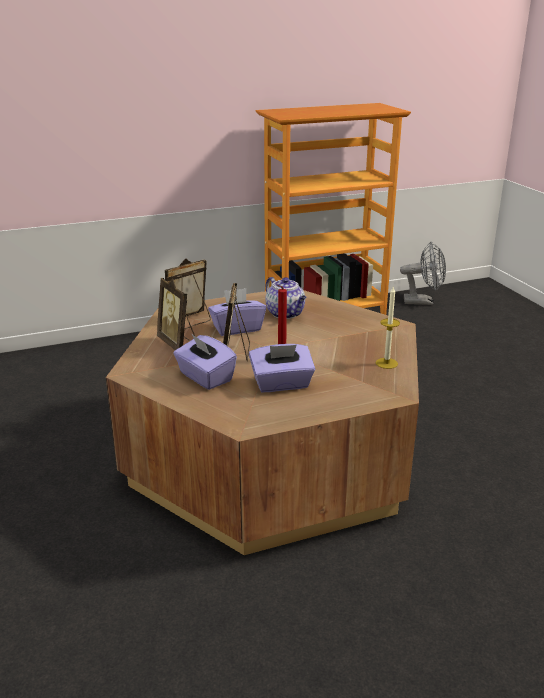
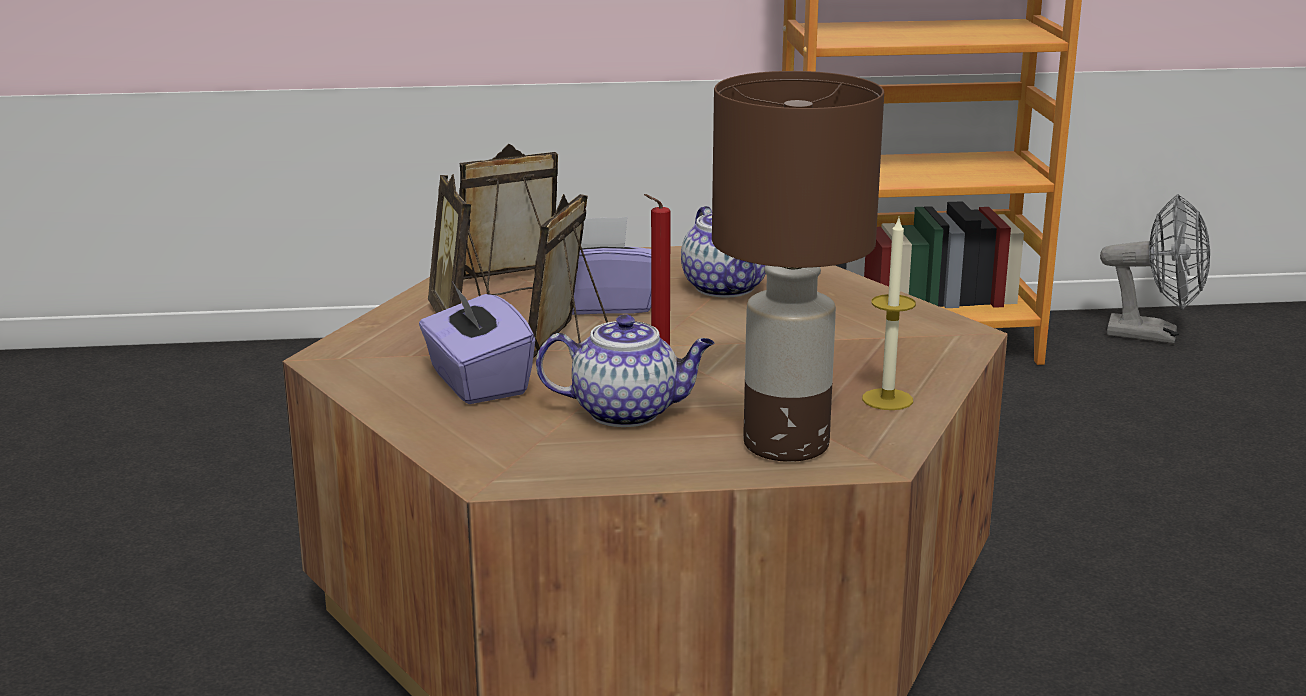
camera: 15 degrees right, 5 degrees down
purple tissue box [249,344,315,392] -> teapot [536,314,714,427]
none -> brown table lamp [712,71,884,462]

